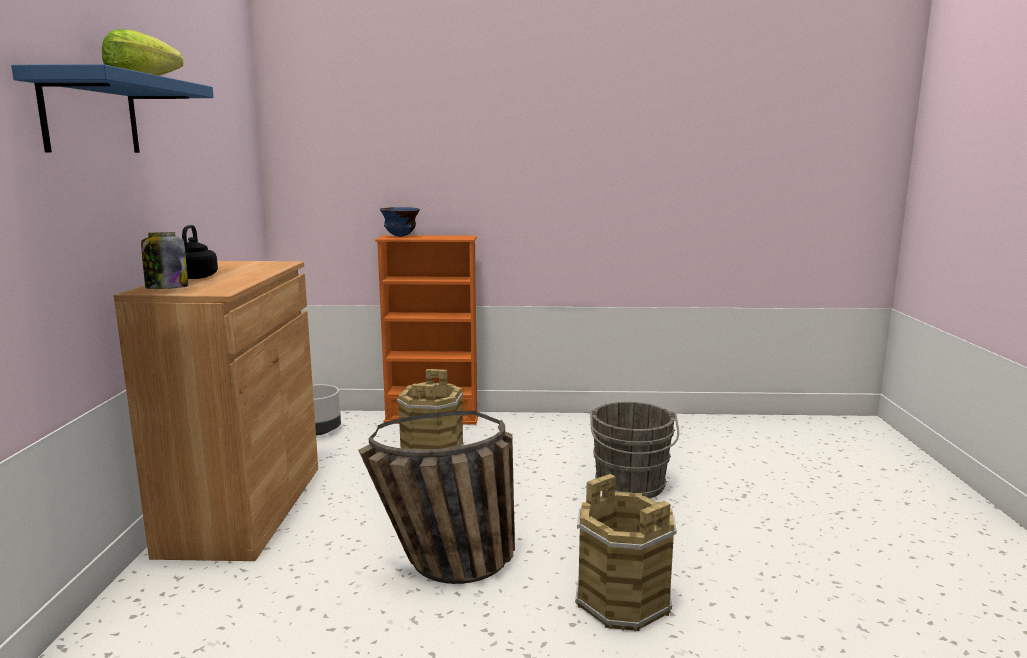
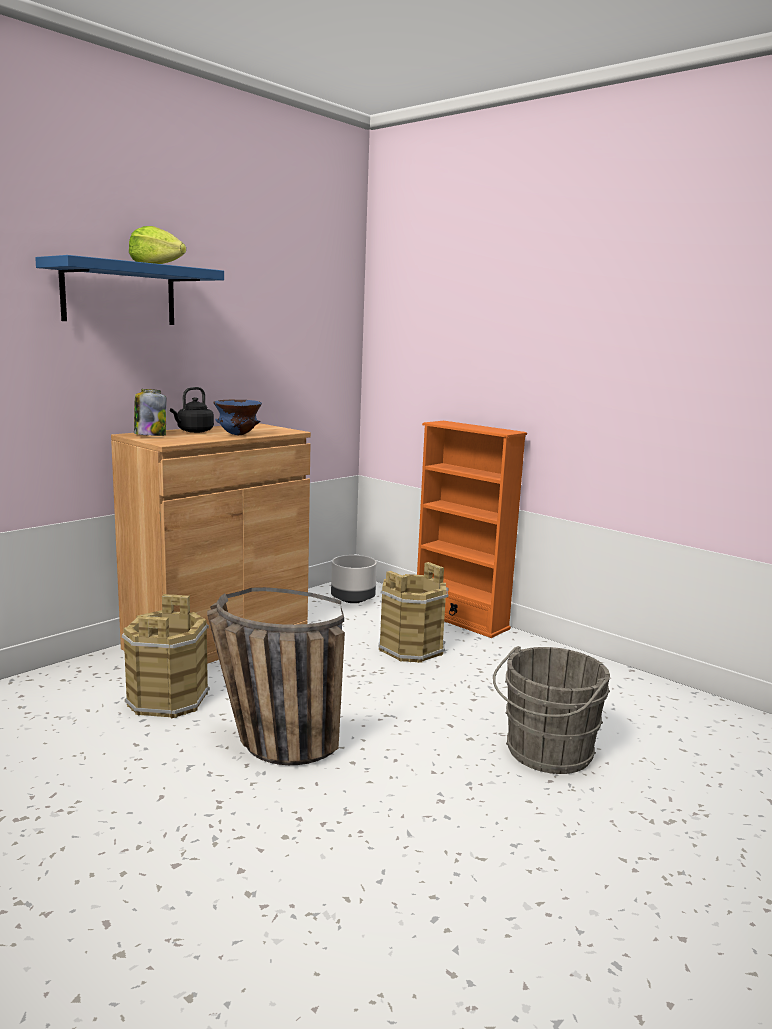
camera: 40 degrees right, 0 degrees up
blue bowl [380,207,420,237] -> blue bowl moved to [213,400,262,435]
brown bucket [575,474,677,632] -> brown bucket moved to [122,594,210,719]

